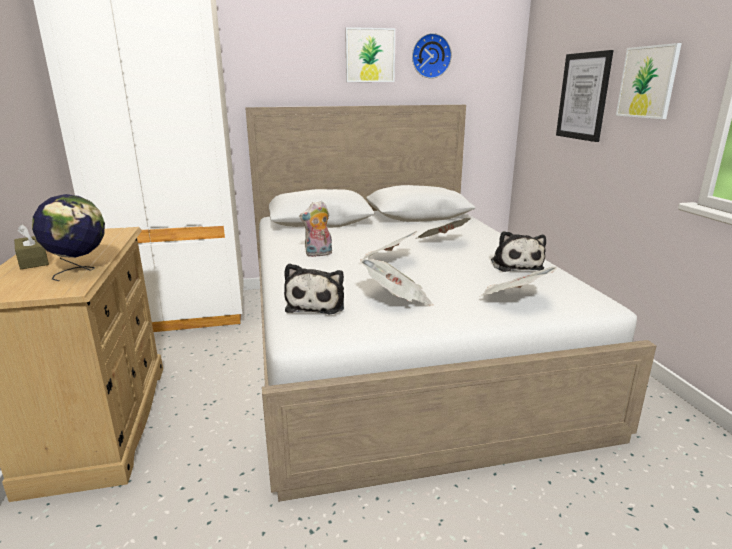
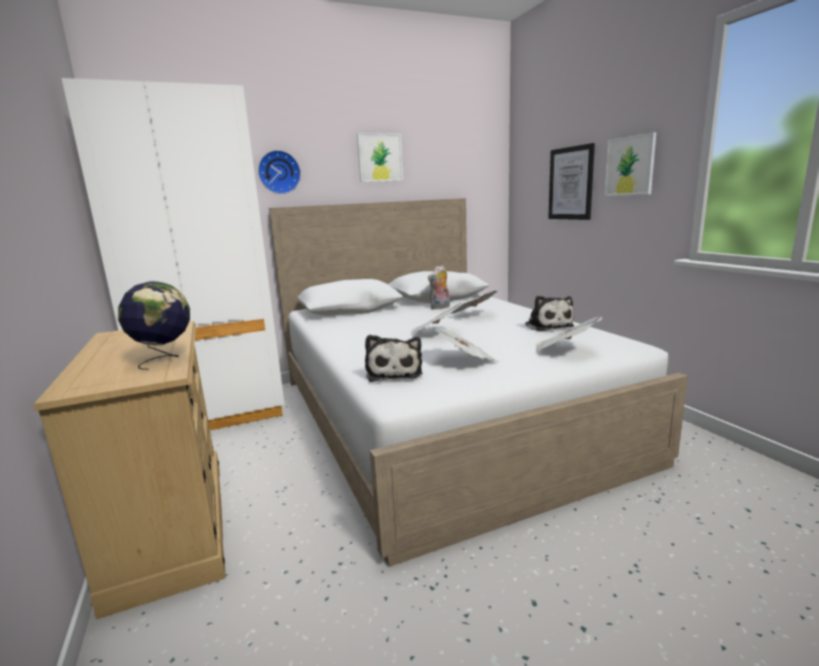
camera: 10 degrees left, 5 degrees down
brown tissue box [14,224,49,269] -> none
plush toy [299,201,332,257] -> plush toy moved to [428,265,450,309]
wall clock [412,33,452,79] -> wall clock moved to [258,150,301,194]

